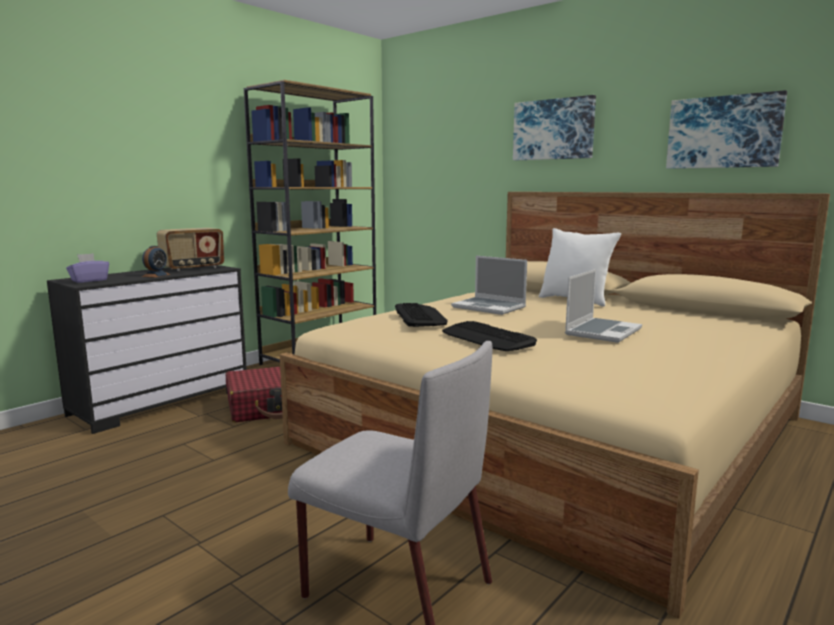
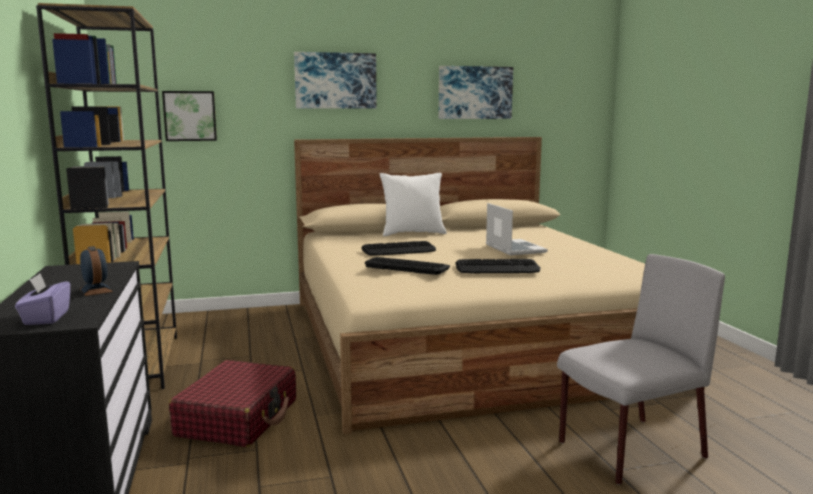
camera: 55 degrees left, 0 degrees up
radio [157,228,224,271] -> none
laptop [451,256,527,315] -> keyboard [361,241,436,255]
none -> picture [162,91,217,141]

